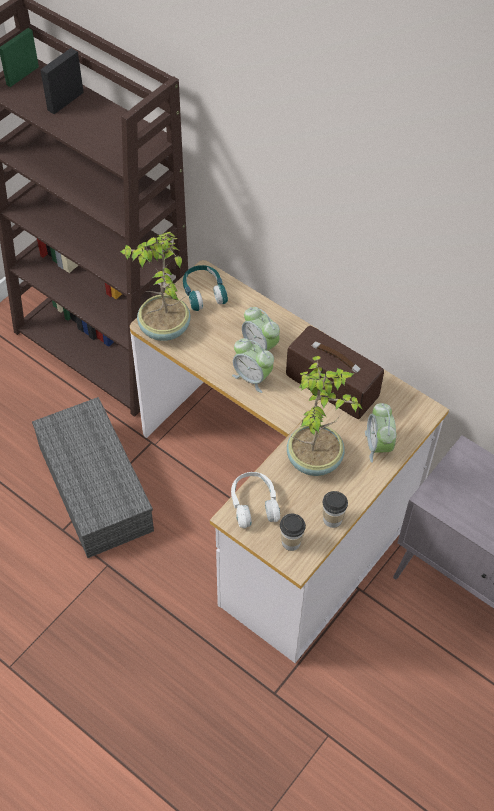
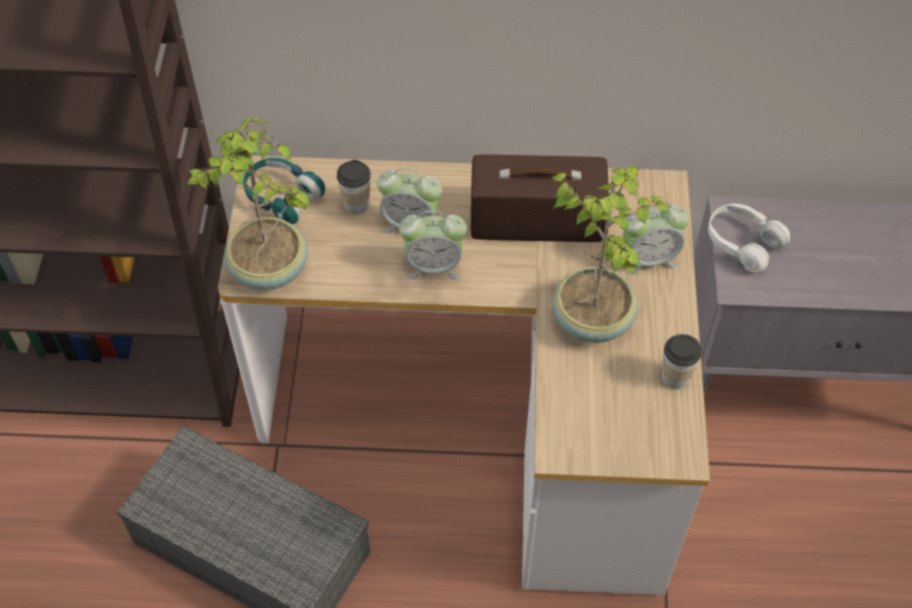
camera: 35 degrees left, 0 degrees up
white headphones [231,472,280,528] -> white headphones moved to [708,204,790,272]
cup [280,514,306,551] -> cup moved to [337,160,371,214]
alarm clock [365,403,397,463] -> alarm clock turned 60 degrees counterclockwise [623,204,689,275]

